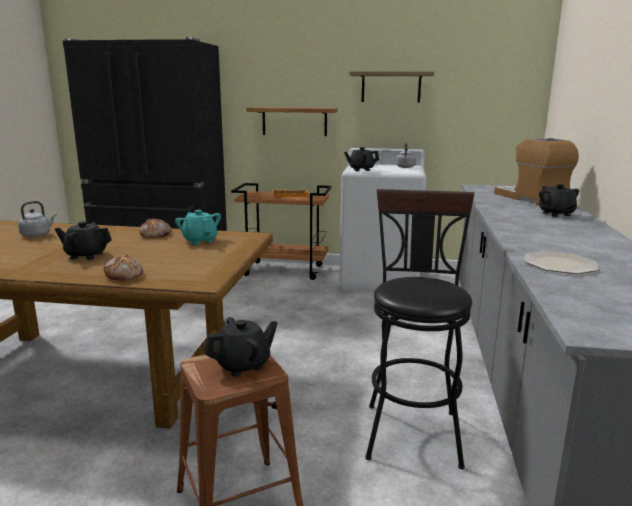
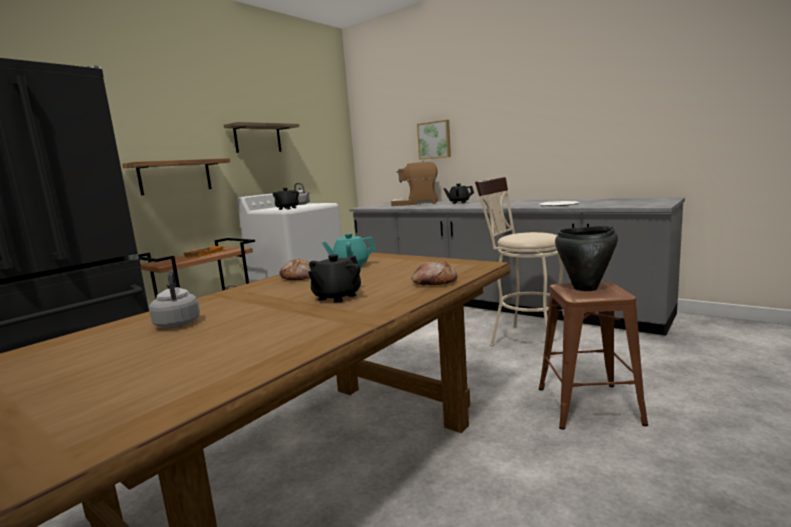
camera: 60 degrees left, 5 degrees down
black teapot [204,317,278,377] -> black cooking pot [555,226,618,291]
black stool [365,189,475,469] -> beige stool [475,177,564,358]
none -> picture [417,120,451,160]

